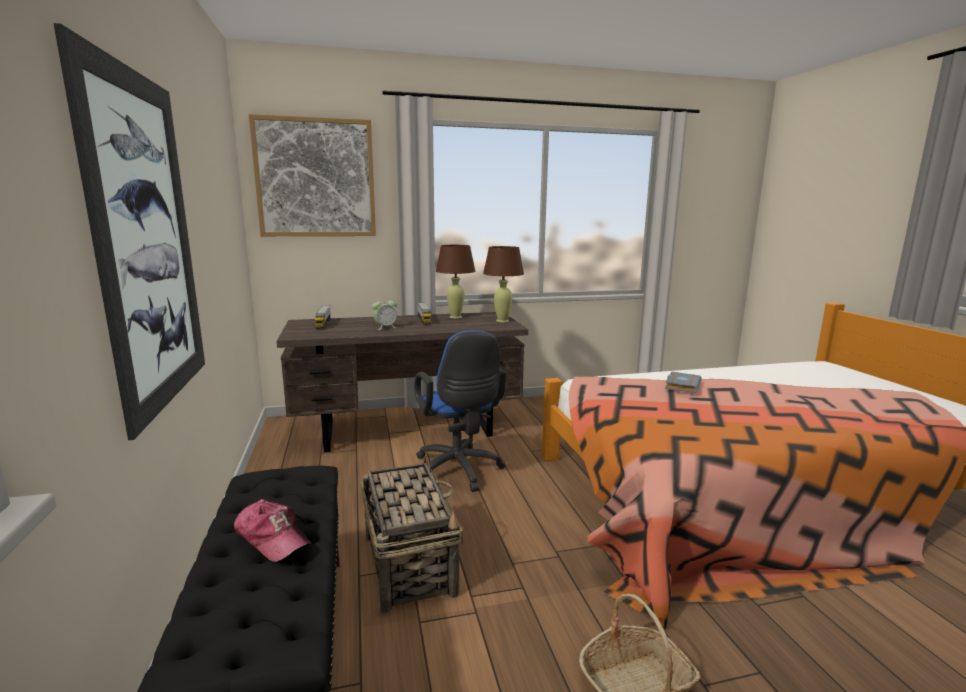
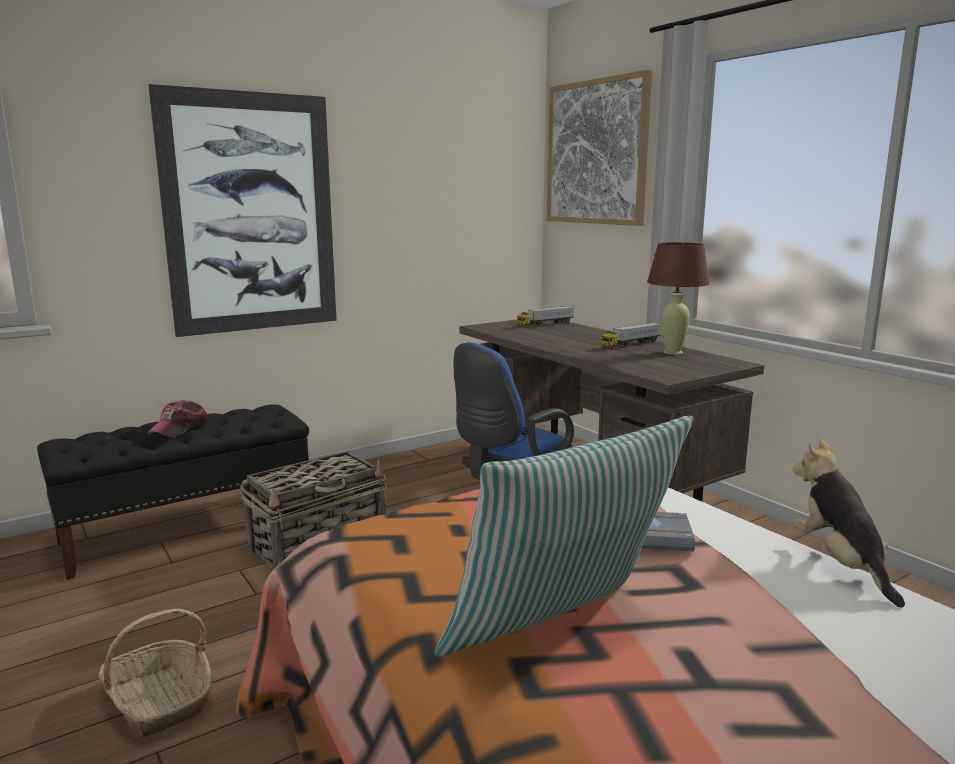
camera: 70 degrees right, 0 degrees up
alarm clock [372,297,397,330] -> none
brown table lamp [483,246,524,322] -> none
none -> pillow [434,416,693,657]
none -> plush toy [793,438,905,608]

